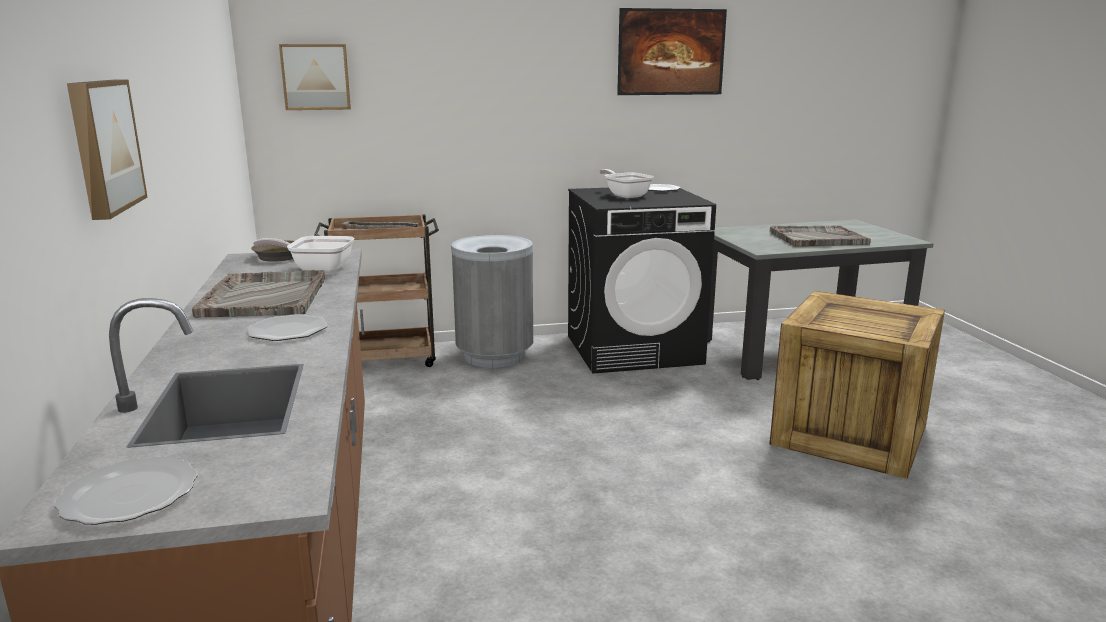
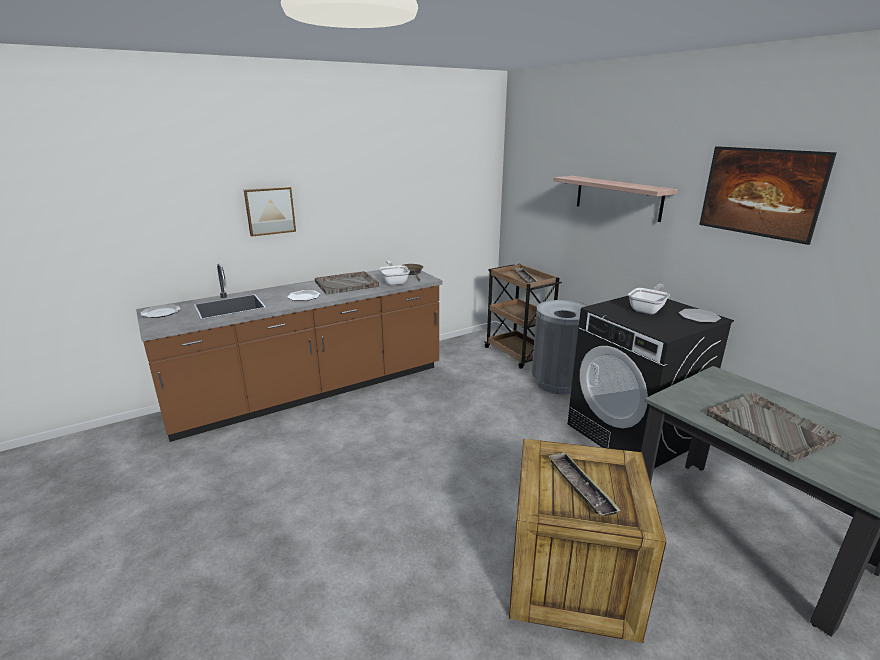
camera: 70 degrees right, 5 degrees up
picture [279,44,351,110] -> none
none -> tray [548,452,621,516]
none -> shelf [553,176,678,222]

